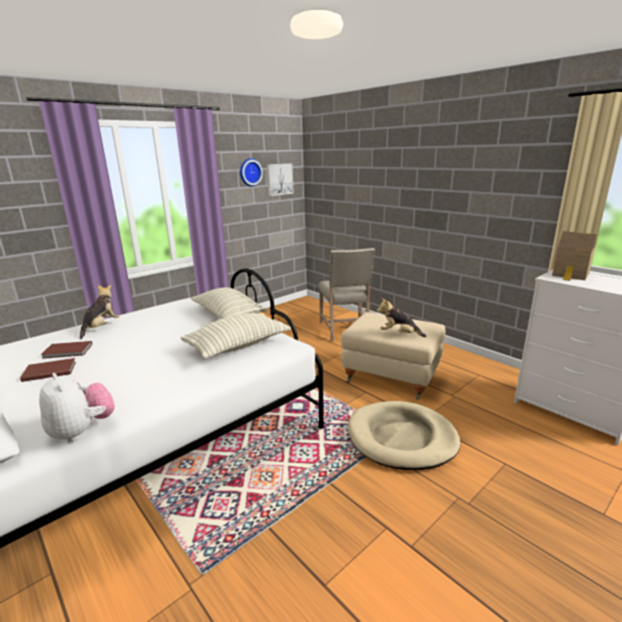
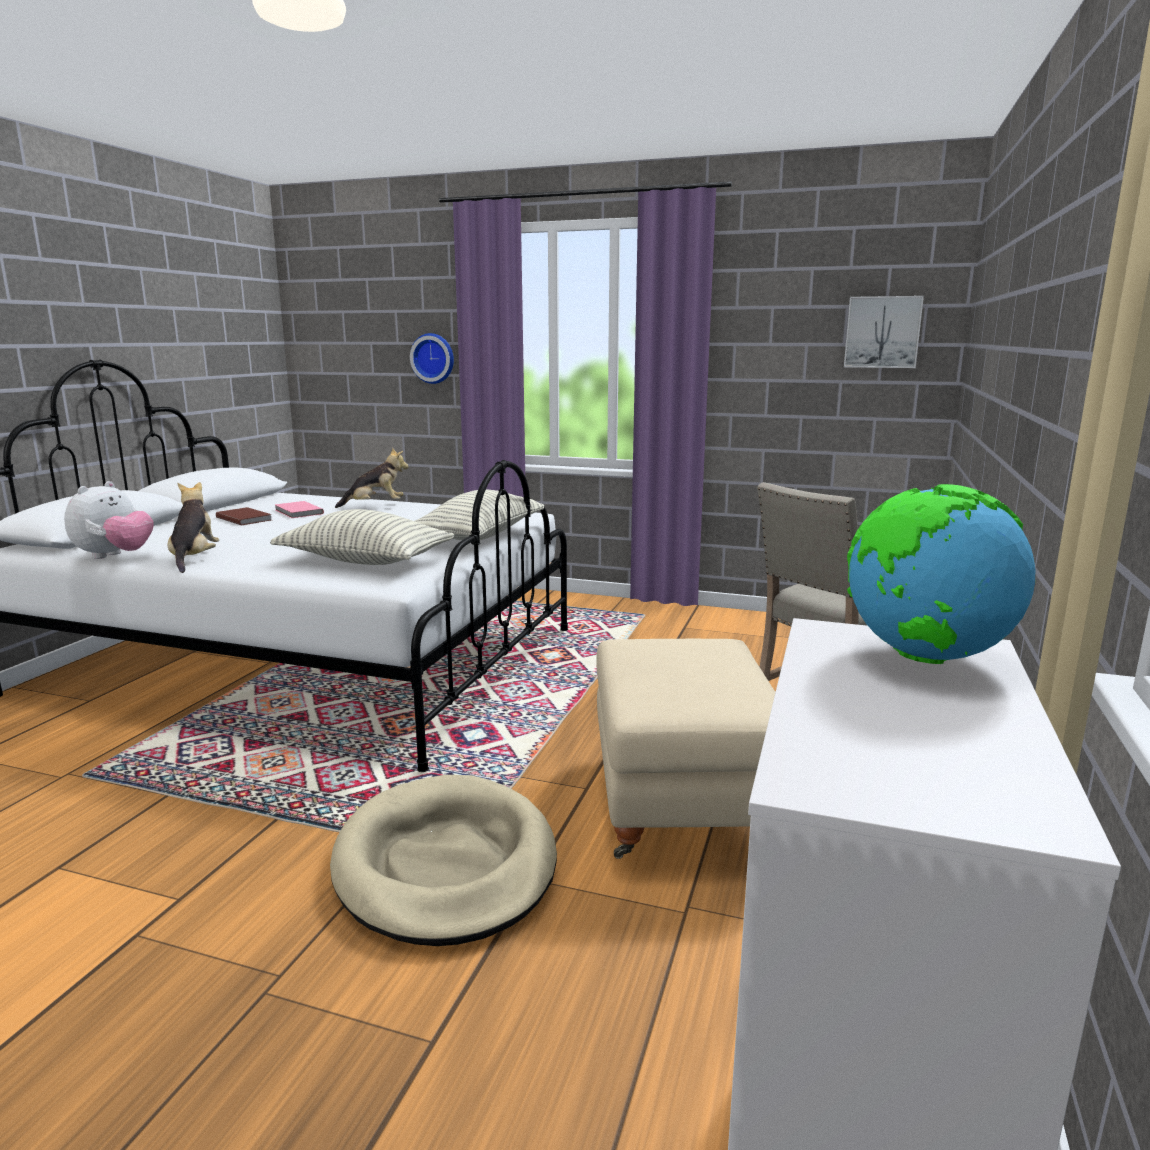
camera: 60 degrees right, 5 degrees down
brown book [41,341,92,359] -> pink book [274,501,324,518]
wall clock [240,158,263,187] -> wall clock moved to [410,333,454,384]
plush toy [377,298,426,337] -> plush toy moved to [168,482,220,573]
toy house [552,231,597,281] -> globe [847,484,1035,664]

